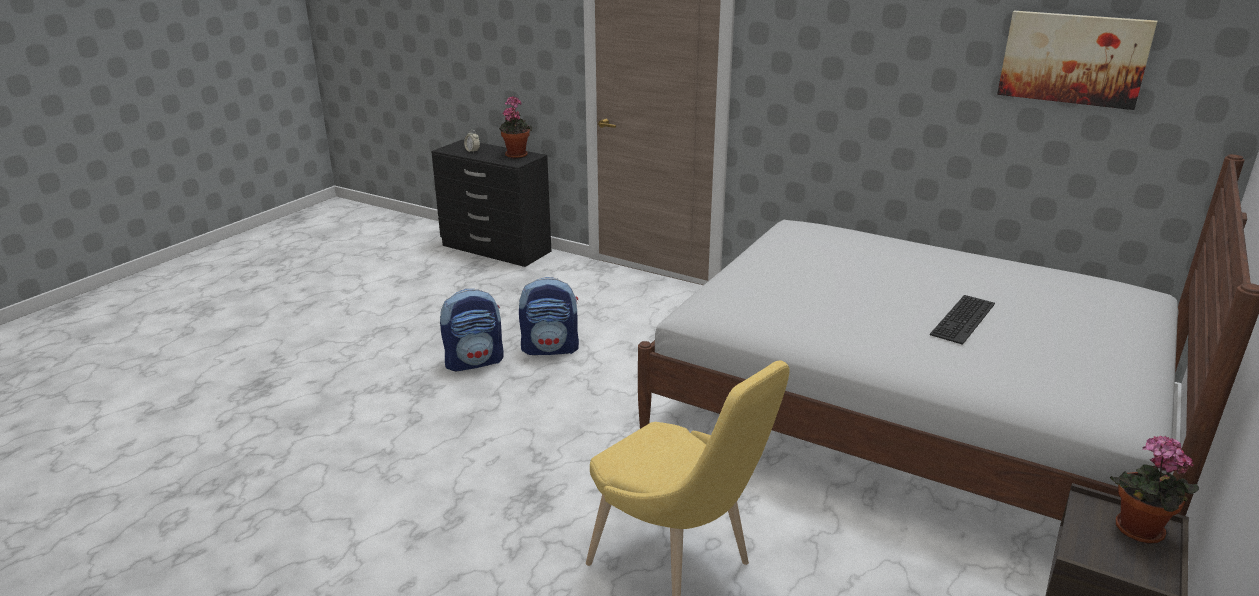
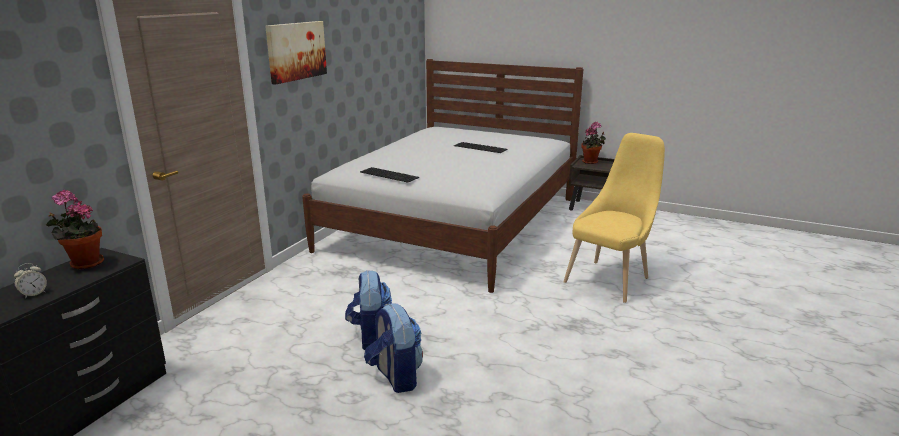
camera: 95 degrees left, 5 degrees down
picture [997,11,1157,110] -> picture moved to [265,21,327,85]
none -> keyboard [360,167,419,183]

